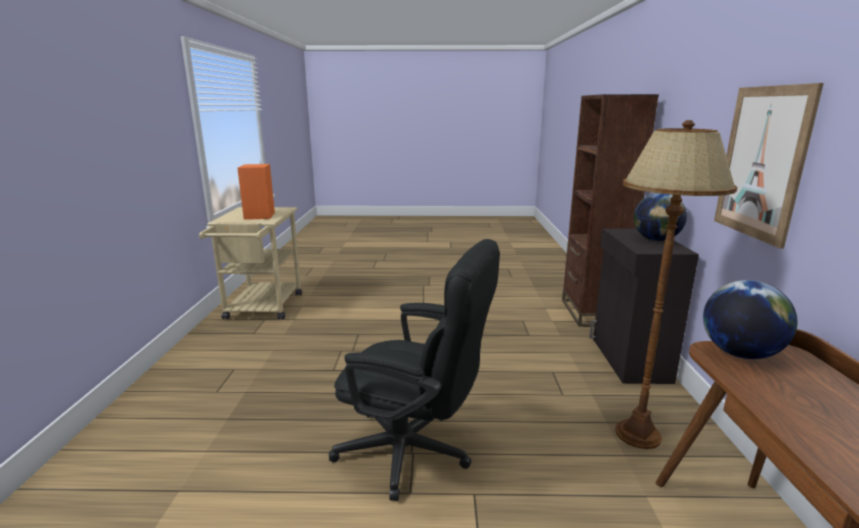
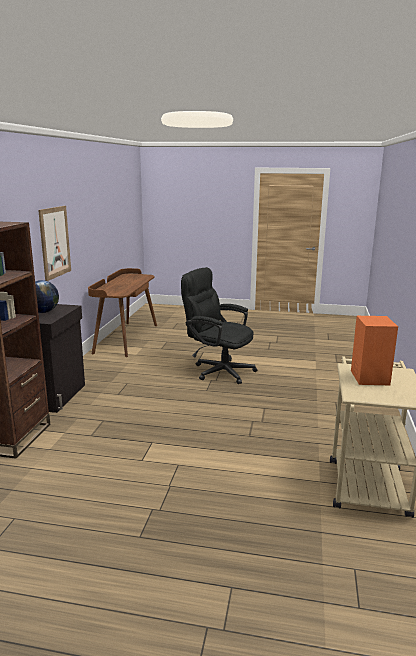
camera: 170 degrees left, 0 degrees up
brown floor lamp [615,120,737,449] -> none
globe [703,280,797,359] -> none

